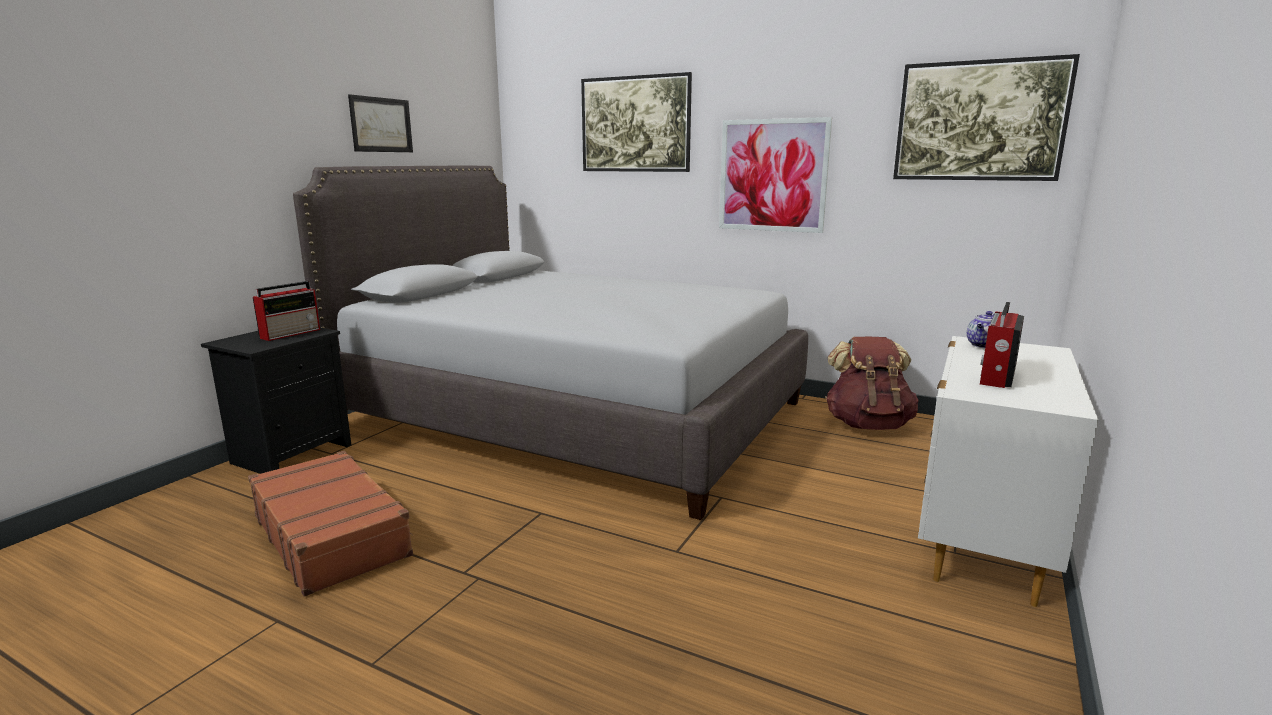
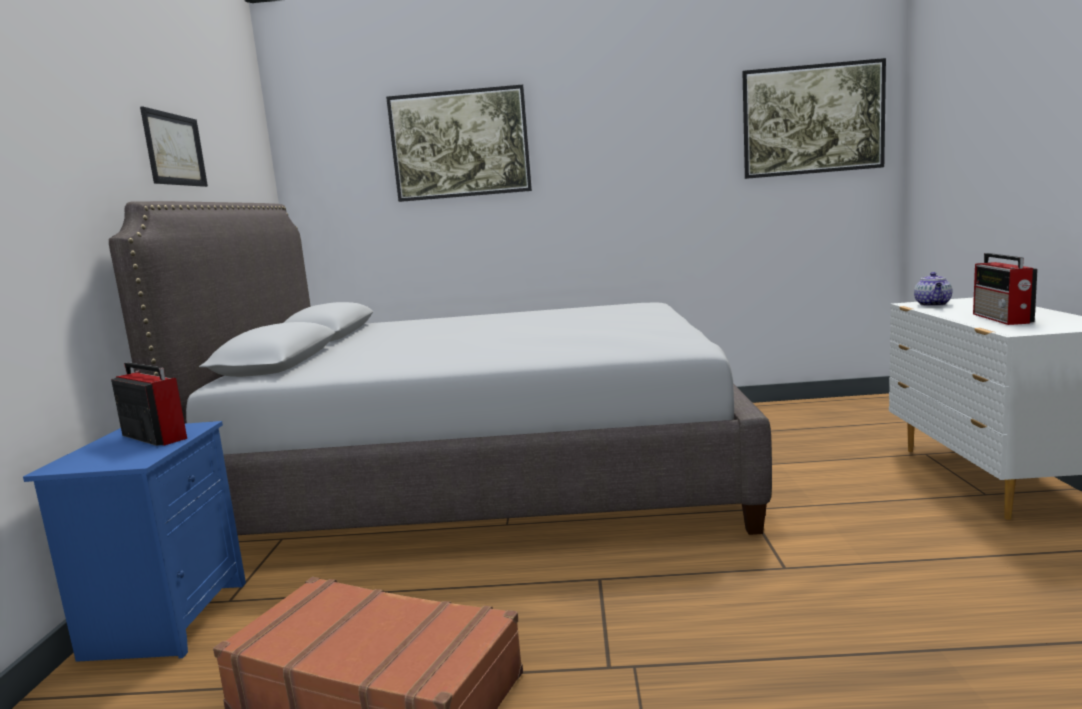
camera: 25 degrees left, 5 degrees down
black nightstand [201,328,351,474] -> blue nightstand [23,421,246,662]
radio [253,281,320,341] -> radio turned 60 degrees counterclockwise [111,362,187,446]
picture [719,117,832,233] -> none
brown backpack [825,337,919,430] -> none

